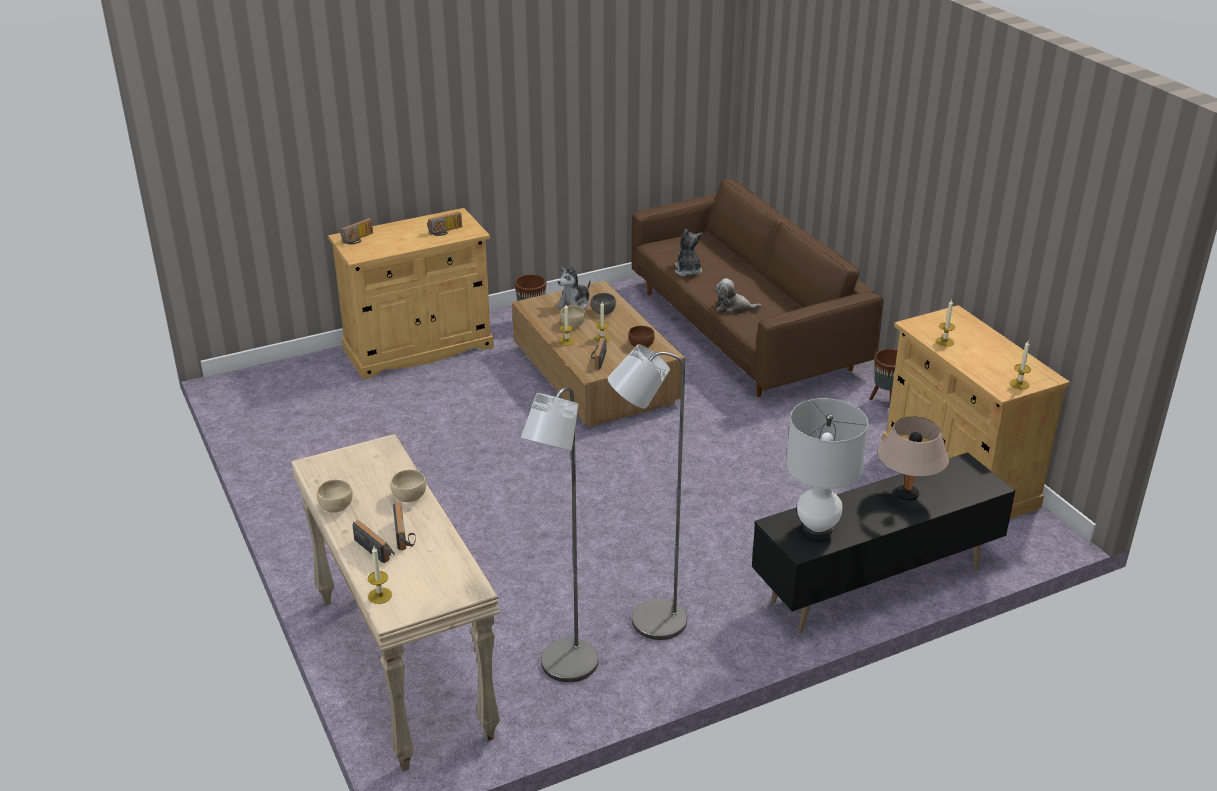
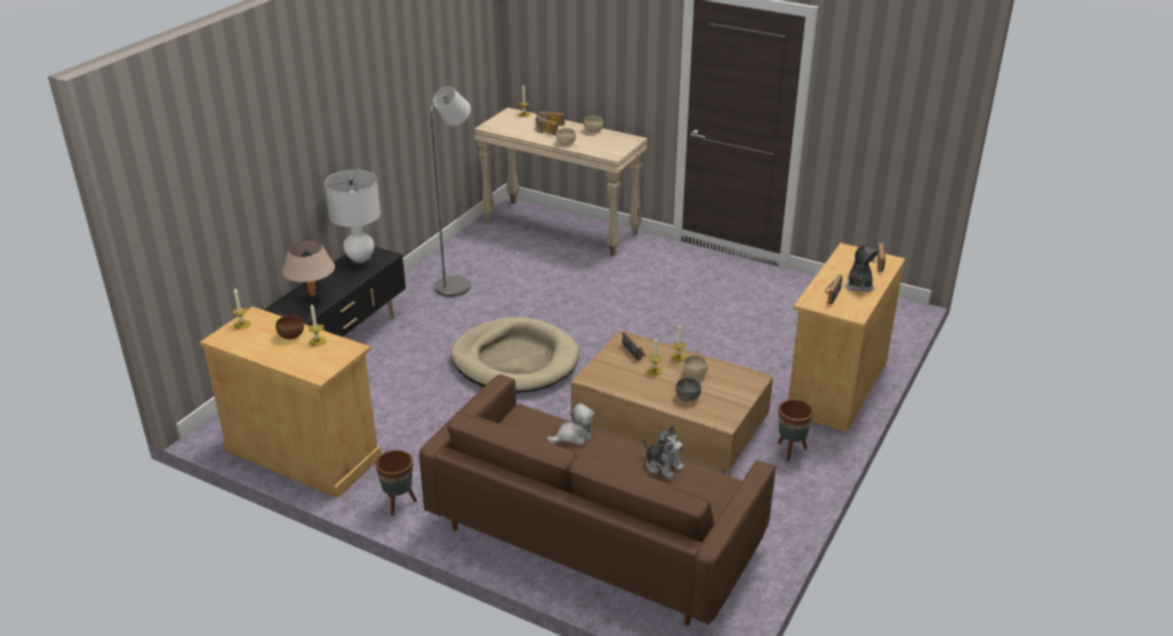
camera: 145 degrees right, 0 degrees up
grey floor lamp [521,387,598,682] -> none
plush toy [557,266,590,309] -> plush toy moved to [844,243,879,292]
brown bowl [628,326,655,348] -> brown bowl moved to [276,315,304,339]
none -> beige dog bed [451,317,579,393]

